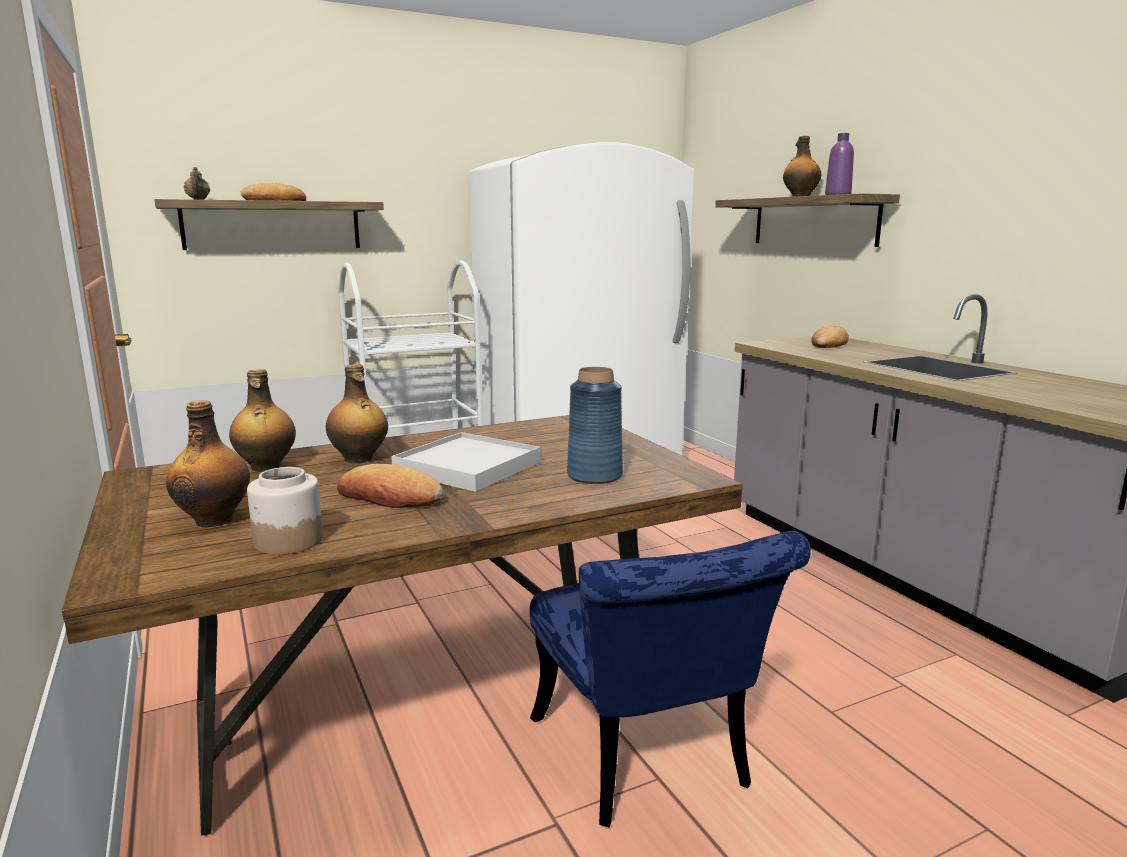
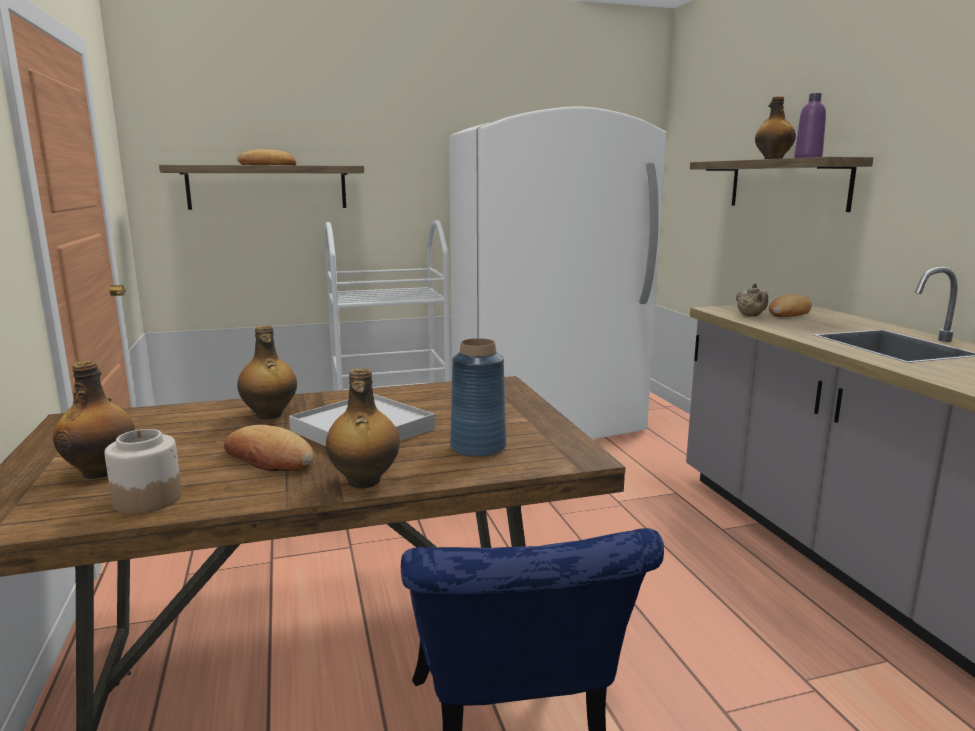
camera: 10 degrees right, 0 degrees up
beige teapot [184,167,210,200] -> beige teapot moved to [736,283,768,316]
bottle [229,369,296,472] -> bottle moved to [326,369,400,489]

